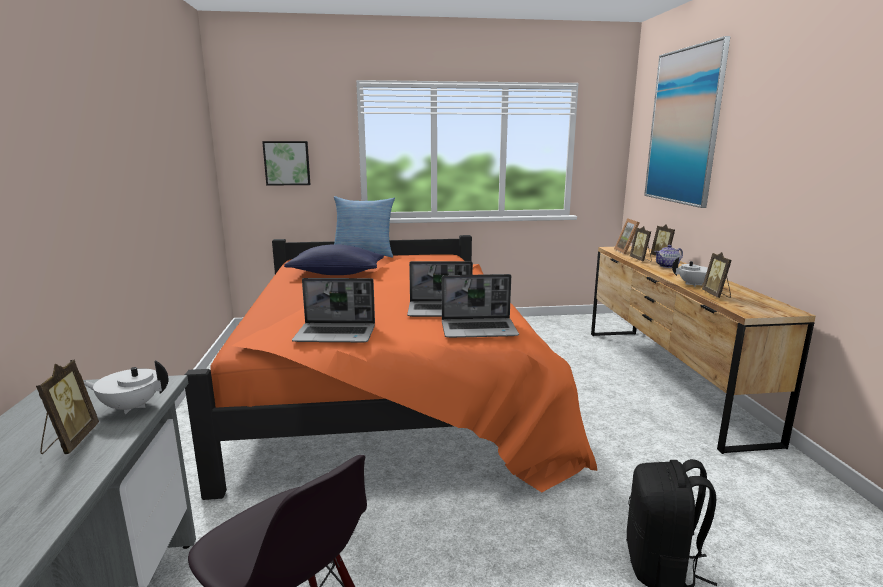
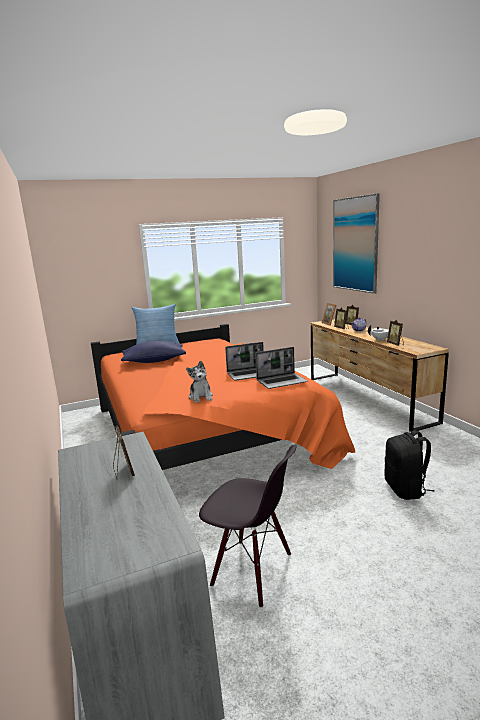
camera: 15 degrees left, 0 degrees up
white teapot [83,360,168,414] -> none
picture [262,141,311,186] -> none
laptop [292,278,375,342] -> plush toy [186,361,213,403]

